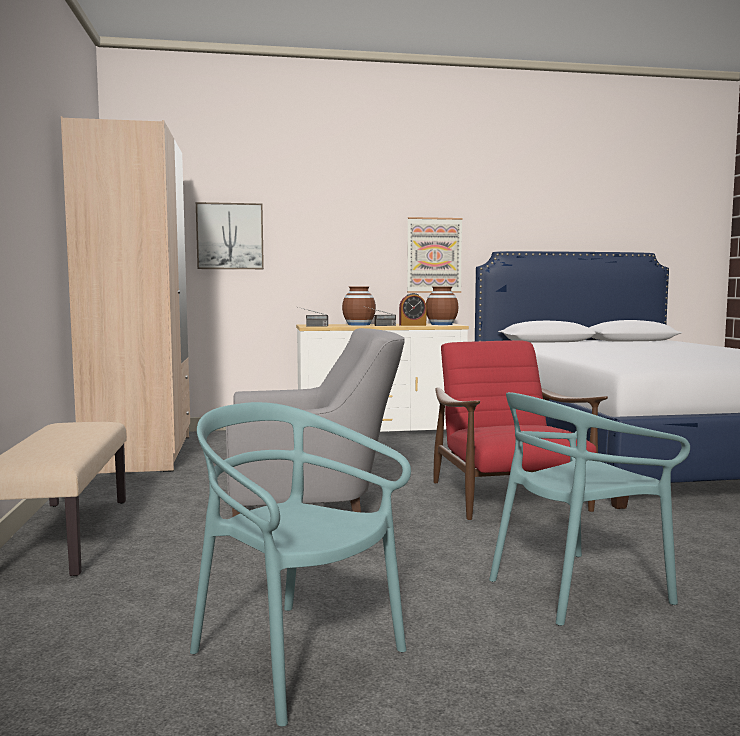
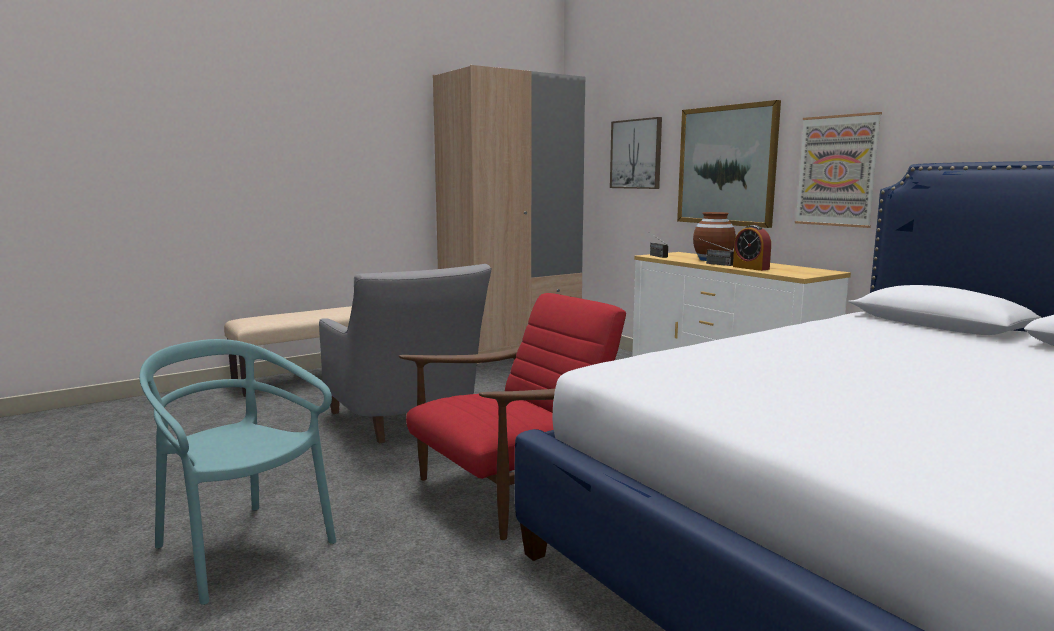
camera: 65 degrees right, 5 degrees up
turquoise chair [190,402,411,727] -> none
brown vase [426,286,458,325] -> none
none -> picture [677,100,781,228]

